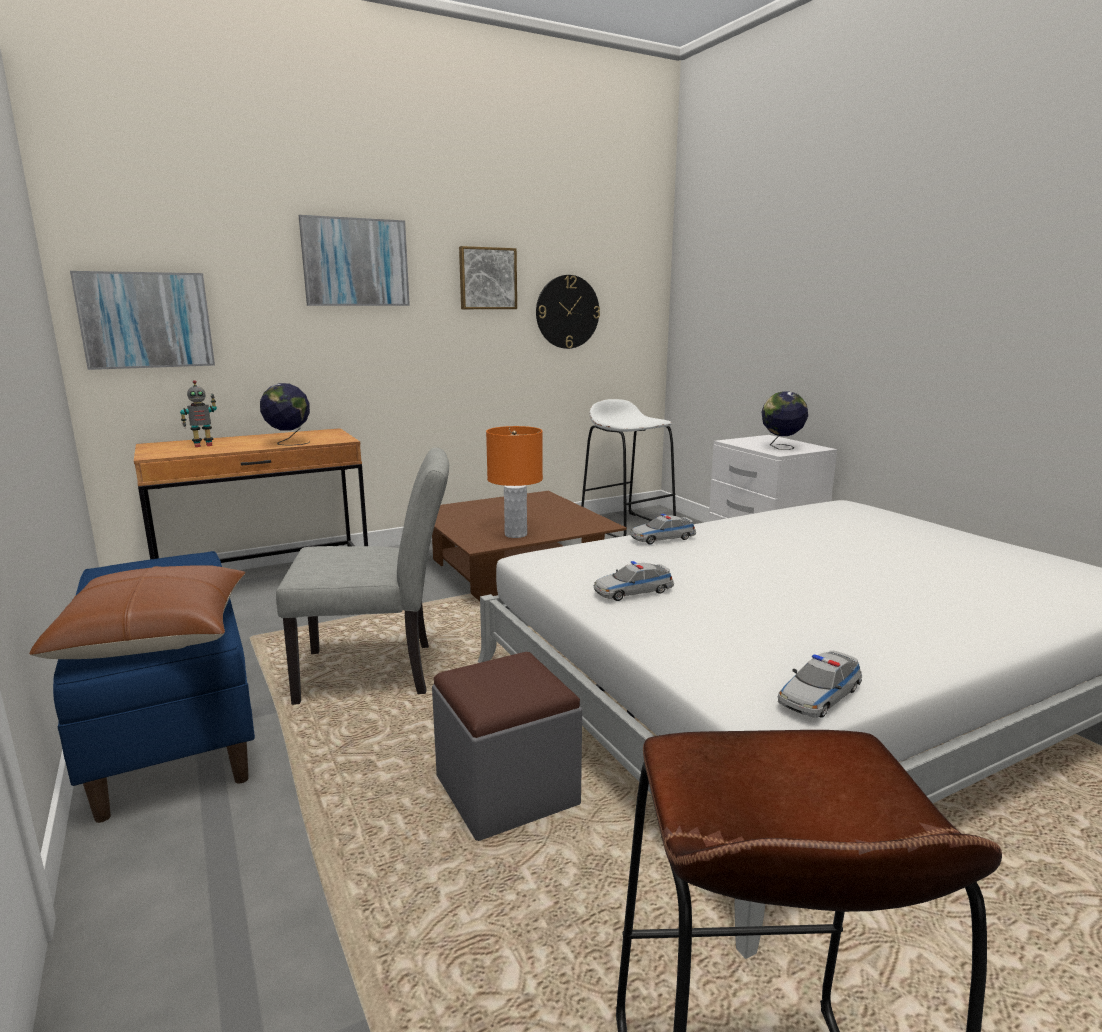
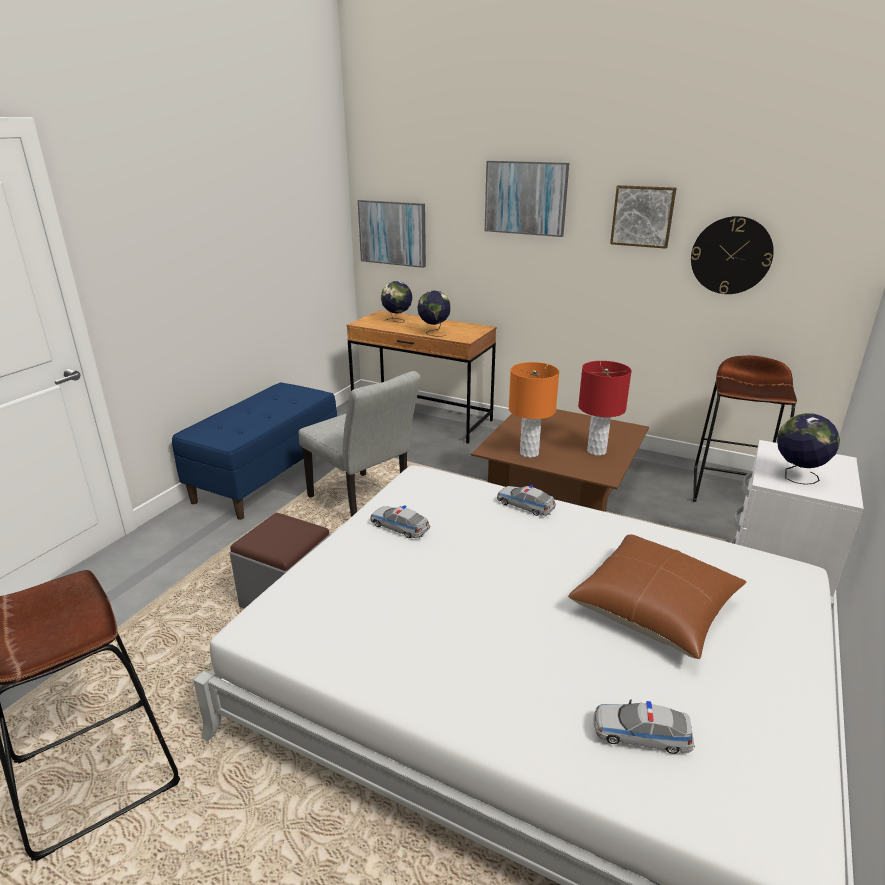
camera: 55 degrees right, 10 degrees up
brown pillow [29,565,246,659] -> brown pillow moved to [568,534,747,659]
toy robot [180,380,217,447] -> globe [381,281,412,323]
white stool [581,399,676,537] -> brown stool [693,355,797,502]
toy car [778,651,862,718] -> toy car moved to [594,700,695,754]
none -> red table lamp [578,361,632,456]

